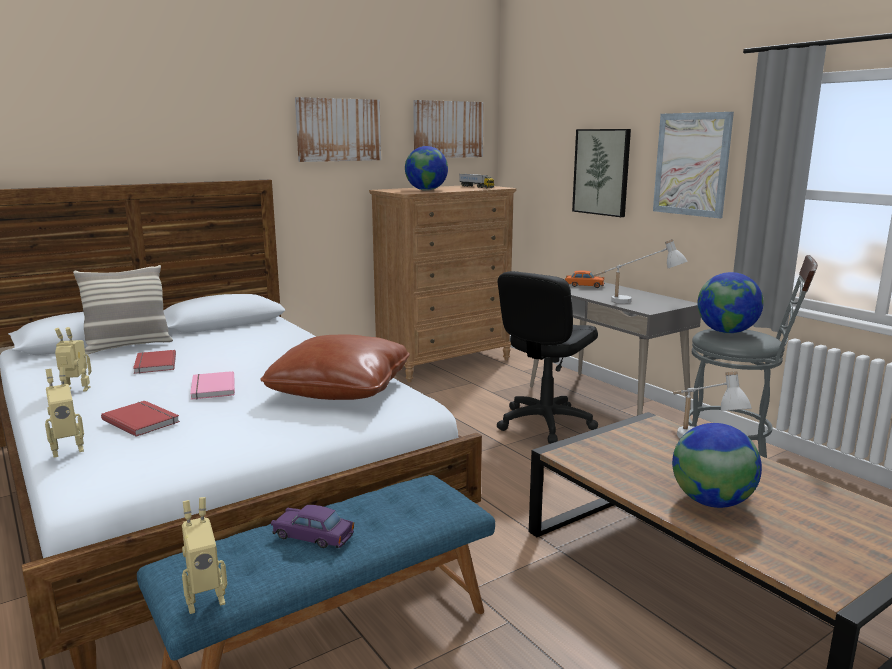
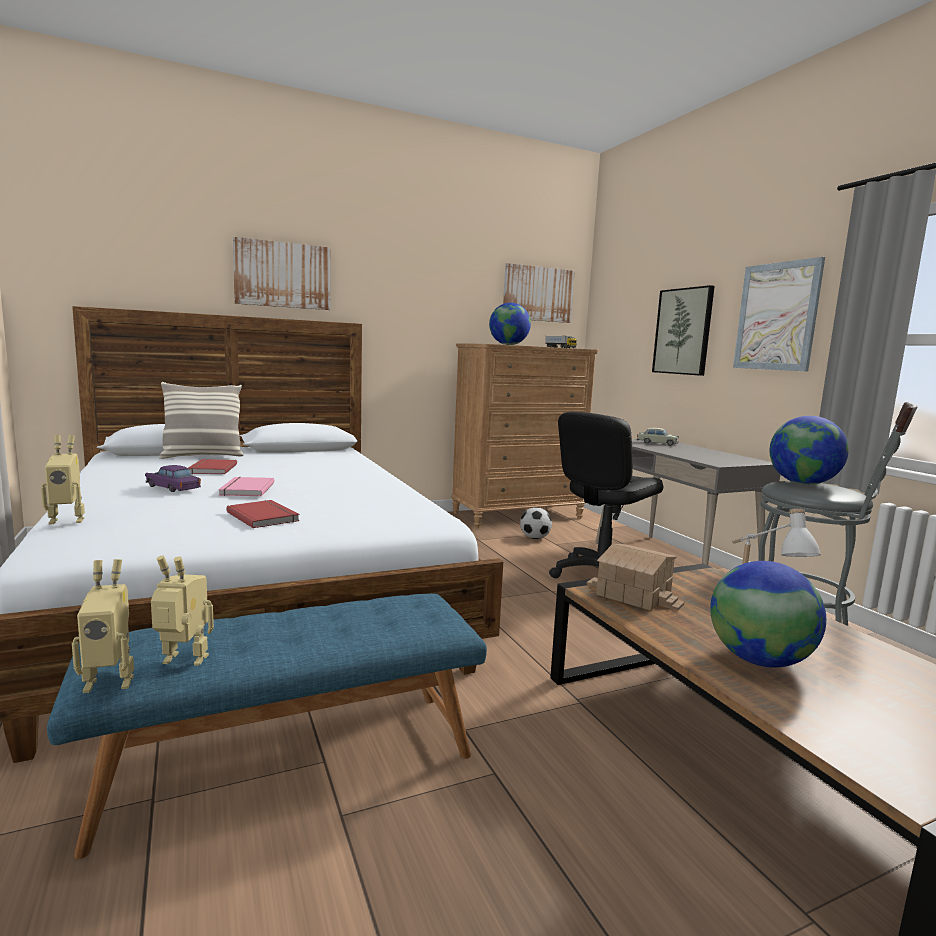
camera: 10 degrees right, 5 degrees down
toy robot [55,327,92,392] -> toy robot moved to [151,556,214,666]
red book [101,401,180,437] -> red book moved to [226,500,300,528]
brown pillow [260,334,410,400] -> none
purple toy car [271,505,354,548] -> purple toy car moved to [145,465,201,492]
picture [295,97,381,162] -> picture moved to [233,237,331,310]
orange toy car [565,270,604,288] -> beige toy car [637,428,679,446]
white table lamp [593,239,688,304] -> none
none -> football [520,507,552,539]
none -> toy house [586,544,684,611]

